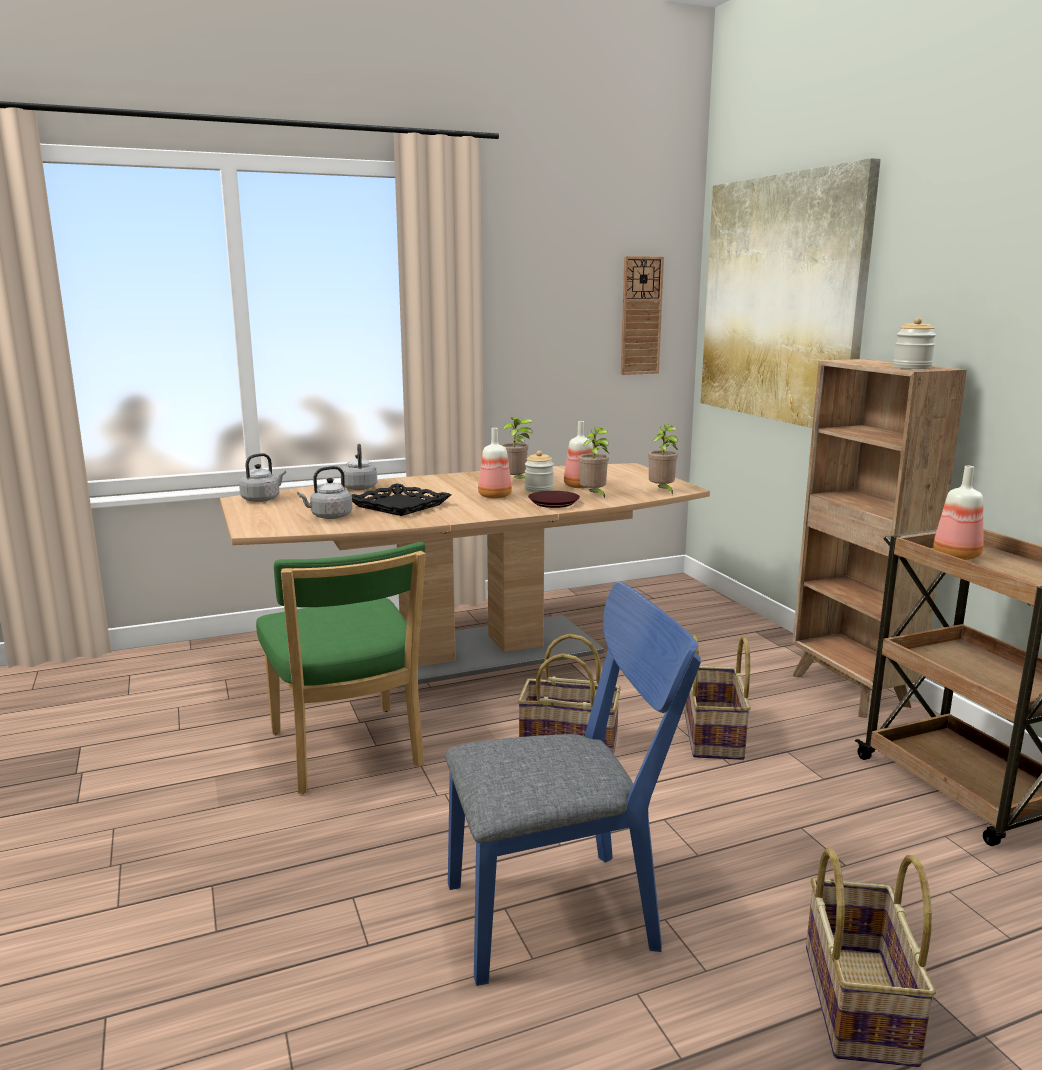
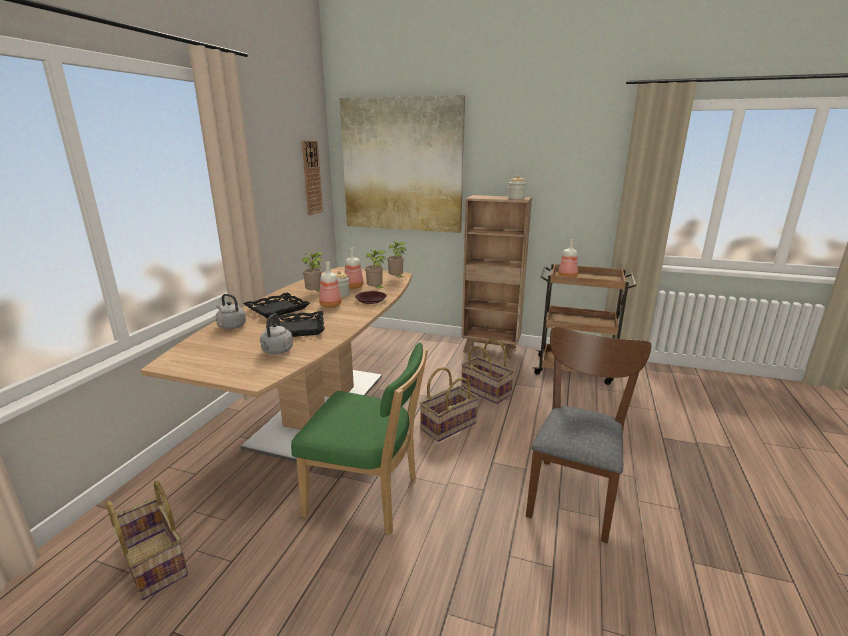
camera: 50 degrees left, 5 degrees up
grey kettle [239,453,286,502] -> none
blue chair [445,582,701,986] -> brown chair [526,327,651,543]
basket [806,848,936,1067] -> basket moved to [106,481,188,600]
none -> black tray [243,293,310,318]

